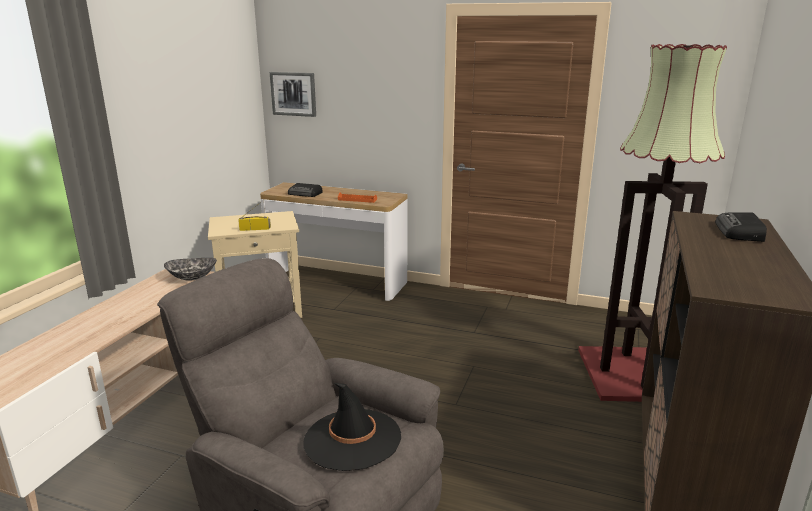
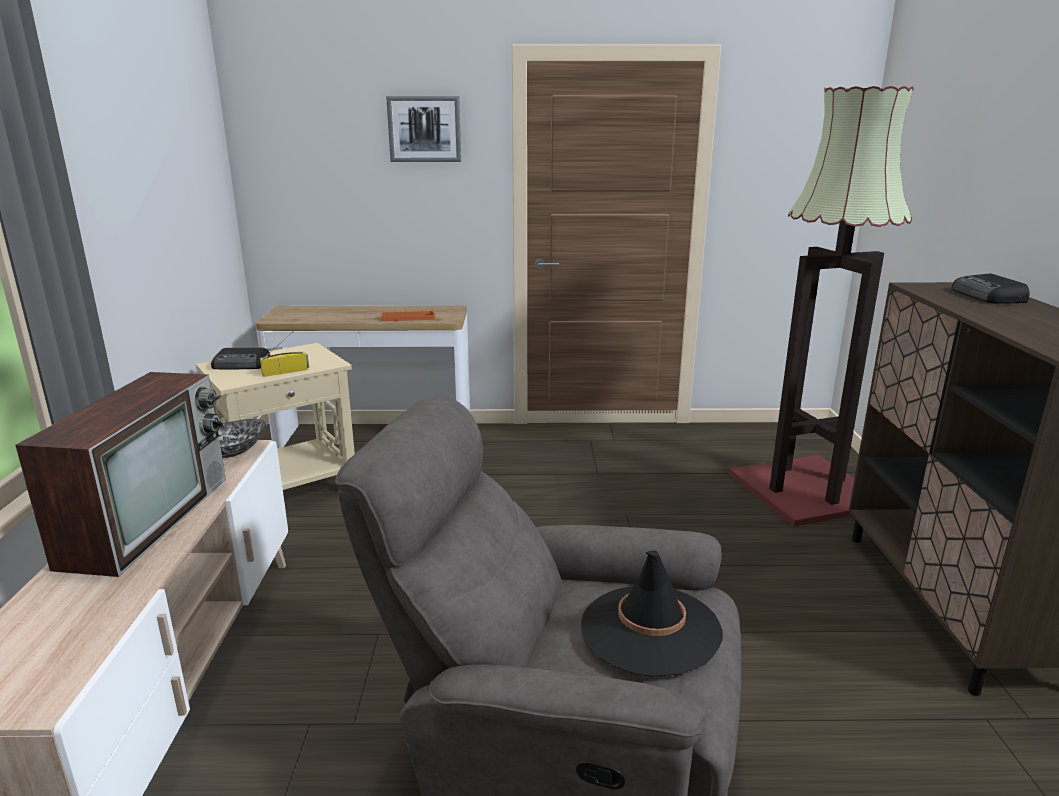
camera: 20 degrees left, 0 degrees up
picture [270,72,316,117] -> picture moved to [386,96,461,162]
radio [288,183,323,197] -> radio moved to [211,348,271,369]
none -> television [15,372,226,577]

